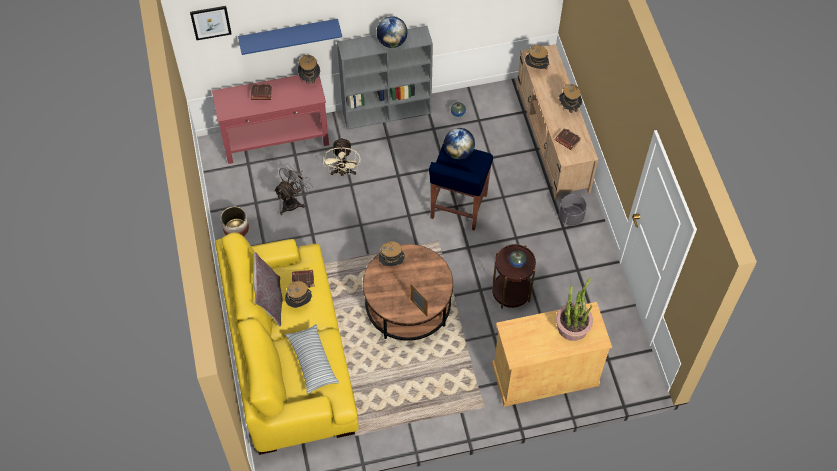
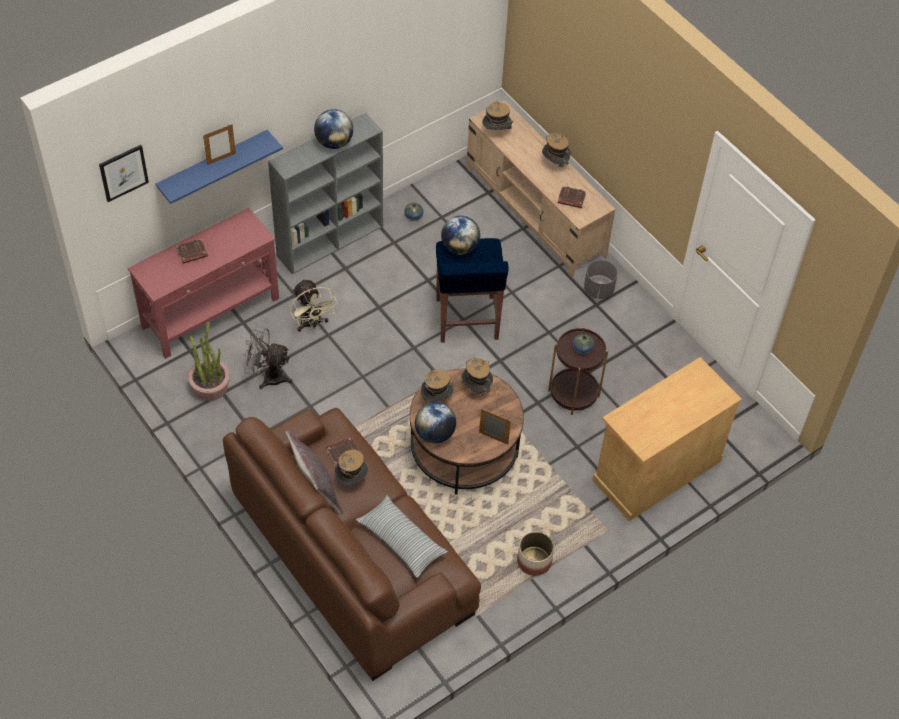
camera: 25 degrees left, 5 degrees down
yellow sofa [215,232,359,455] -> brown sofa [223,408,481,681]
planter [221,207,249,236] -> planter moved to [517,531,554,576]
grey fan [274,163,313,215] -> grey fan turned 90 degrees counterclockwise [242,326,293,389]
hat [298,55,320,84] -> hat moved to [461,358,493,396]
potted plant [556,278,593,341] -> potted plant moved to [188,322,230,401]
none -> picture frame [203,124,236,165]
none -> globe [415,402,456,443]

